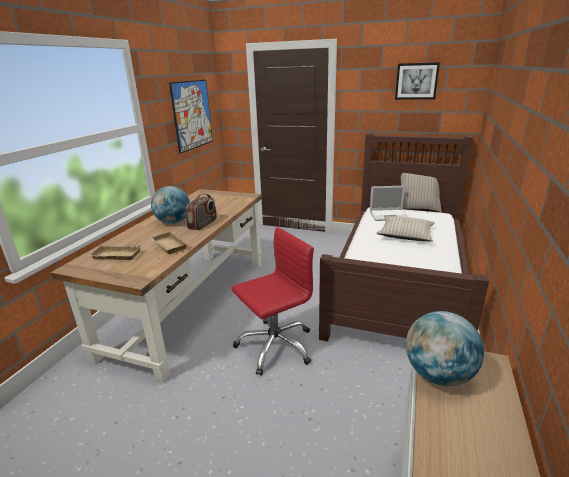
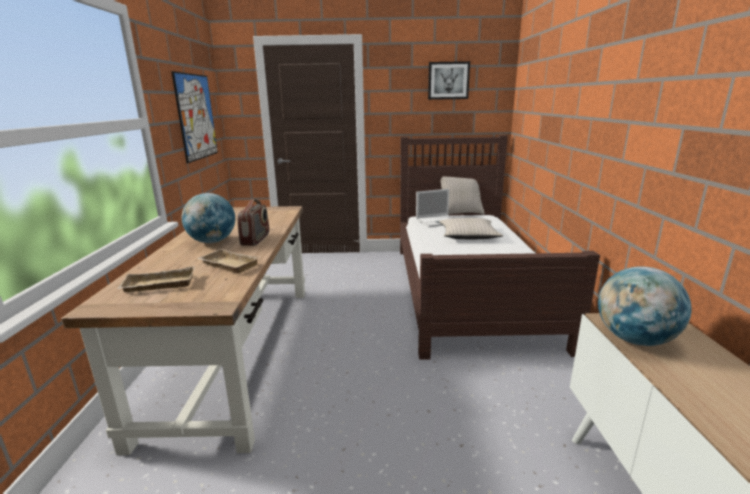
camera: 20 degrees left, 5 degrees down
red office chair [231,227,314,376] -> none

